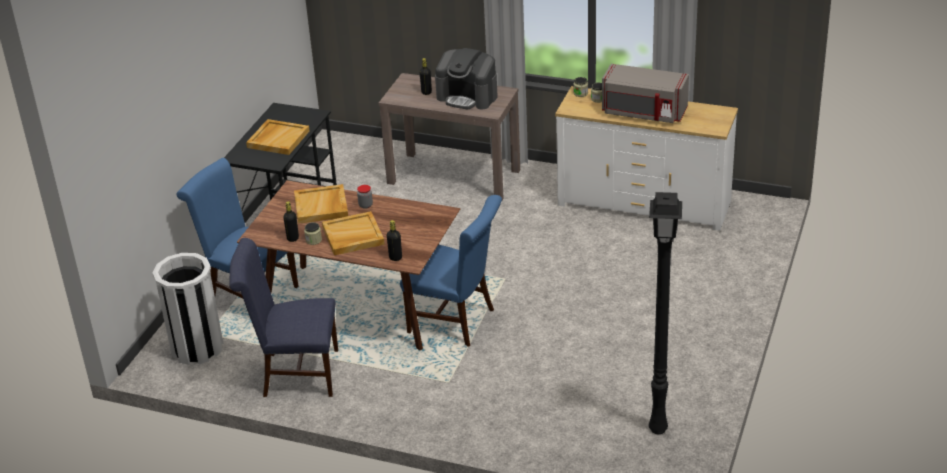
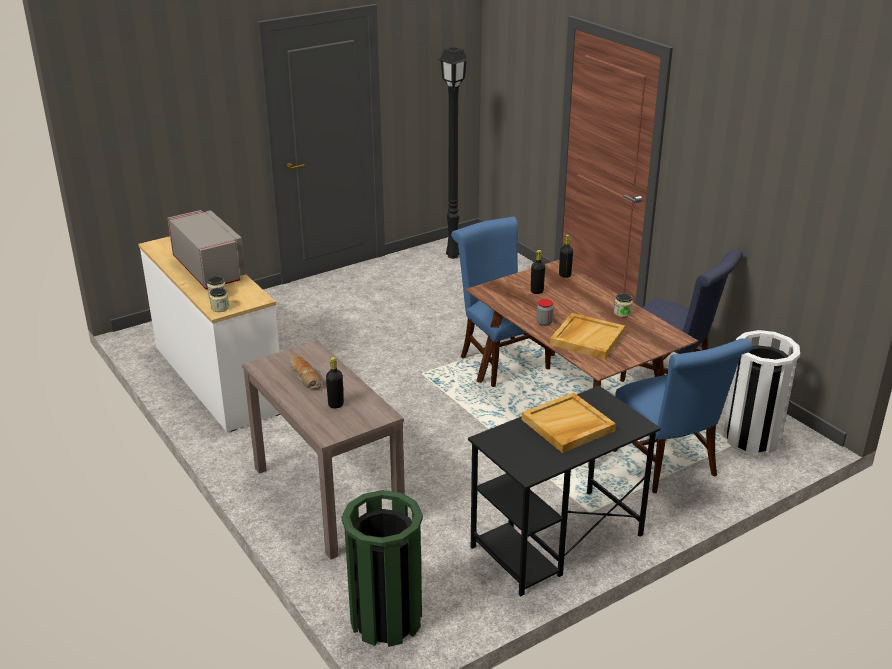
camera: 145 degrees left, 5 degrees down
black bottle [283,201,299,242] -> black bottle moved to [531,250,545,294]
beige tray [322,211,385,256] -> none
coffee machine [435,48,498,110] -> bread [290,356,322,389]
none -> green trash can [342,490,423,647]

